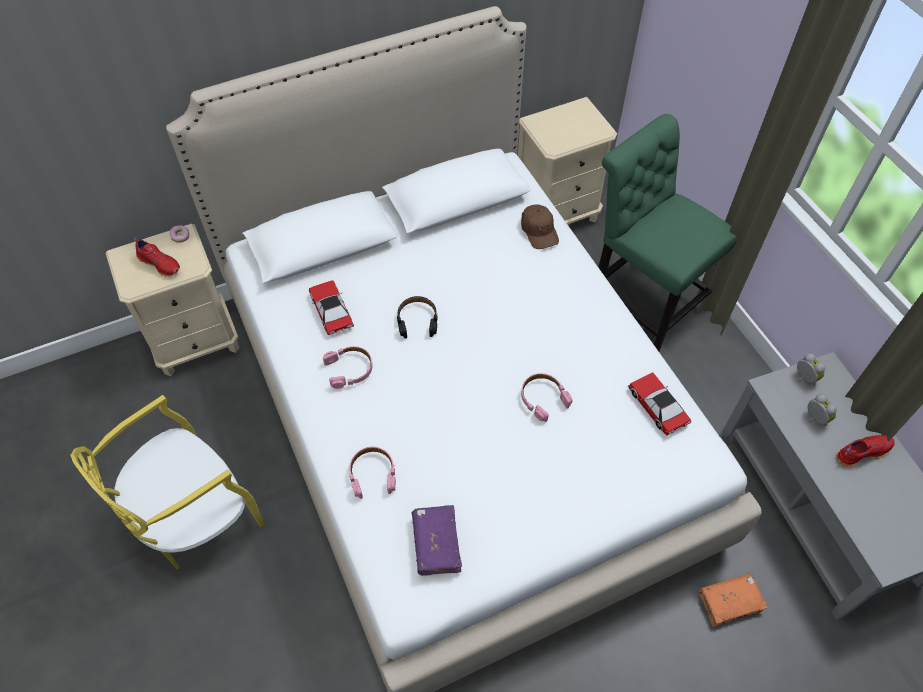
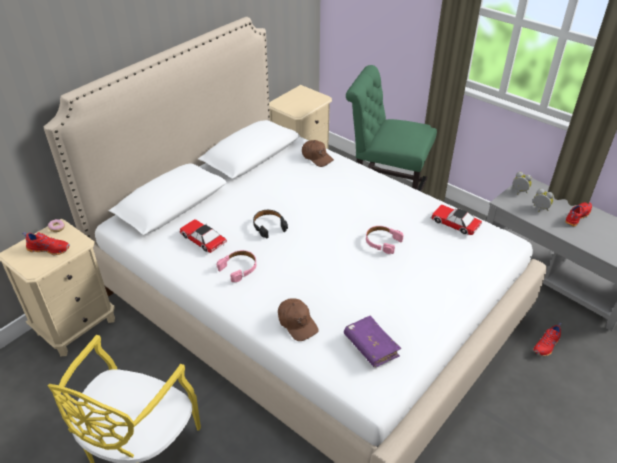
camera: 25 degrees left, 15 degrees down
pink headphones [349,447,396,499] -> brown cap [278,298,319,341]
orange book [699,573,768,627] -> red shoe [533,323,561,356]

